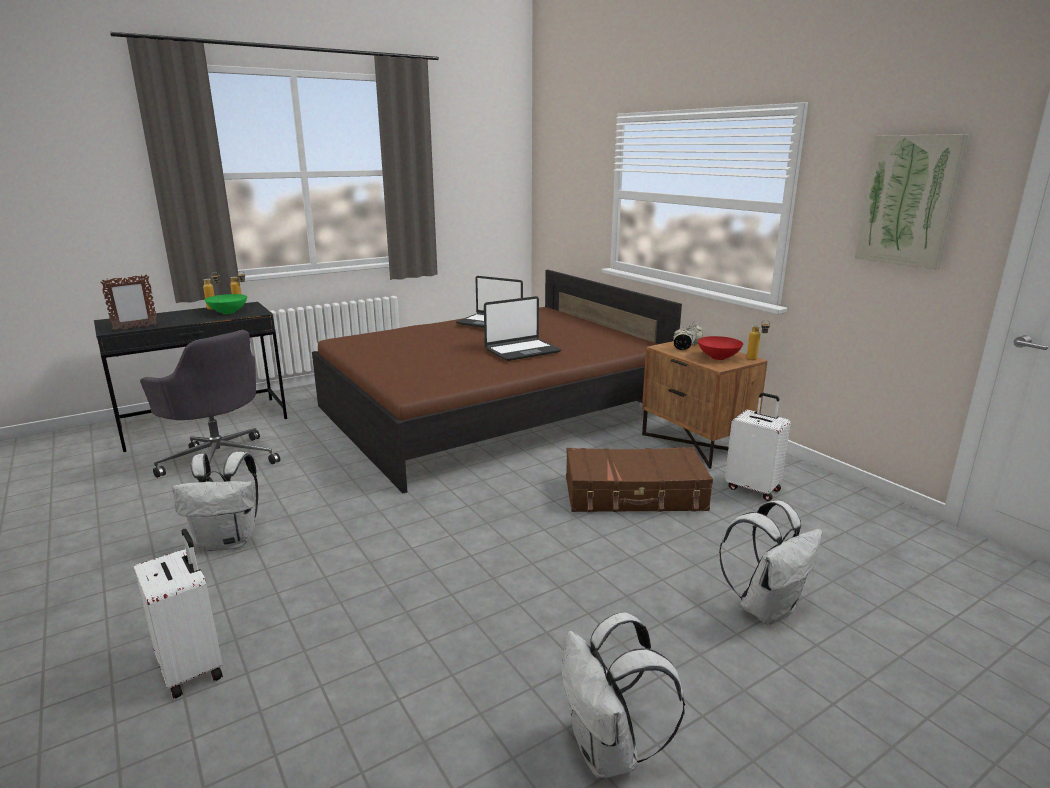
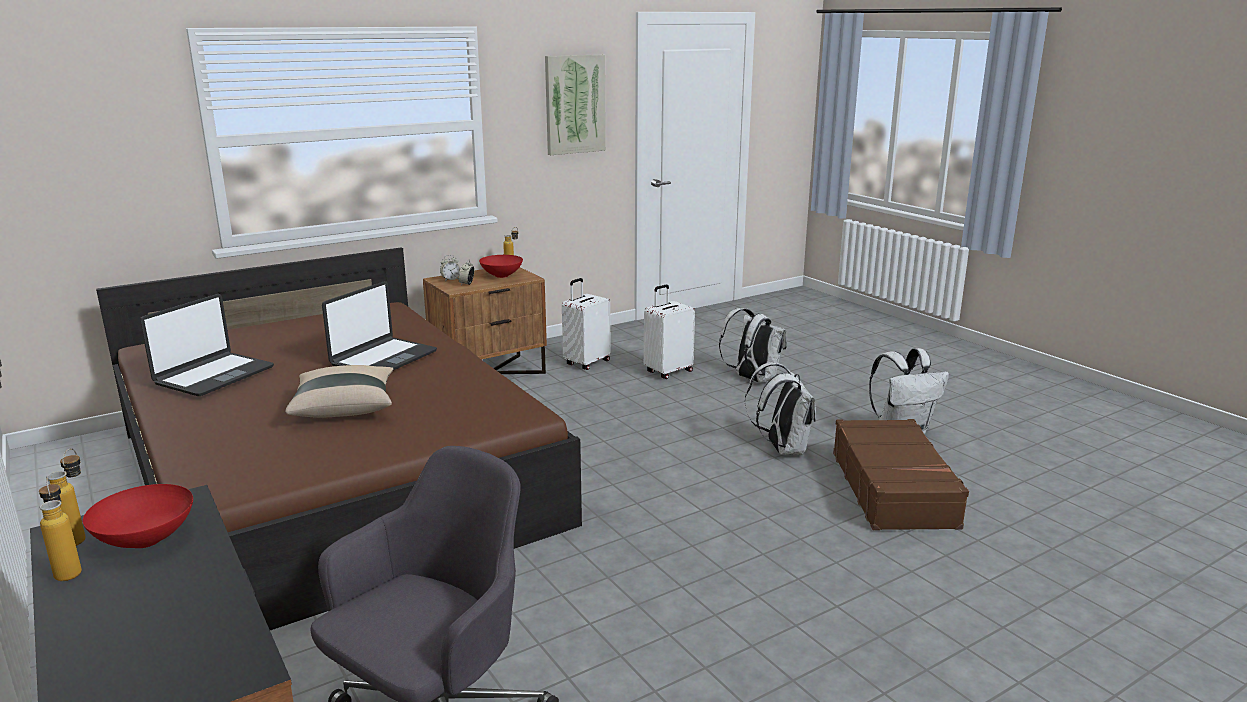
camera: 90 degrees left, 0 degrees up
picture frame [100,275,158,331] -> none
white suitcase [134,529,223,699] -> white suitcase moved to [644,285,695,379]
white backpack [173,452,258,551] -> white backpack moved to [745,363,816,455]
green bowl [205,294,247,314] -> red bowl [83,484,193,548]
laptop [484,296,561,361] -> laptop turned 60 degrees clockwise [322,281,437,370]
brown suitcase [566,447,713,512] -> brown suitcase moved to [833,419,969,530]
none -> beige pillow [285,365,393,418]

